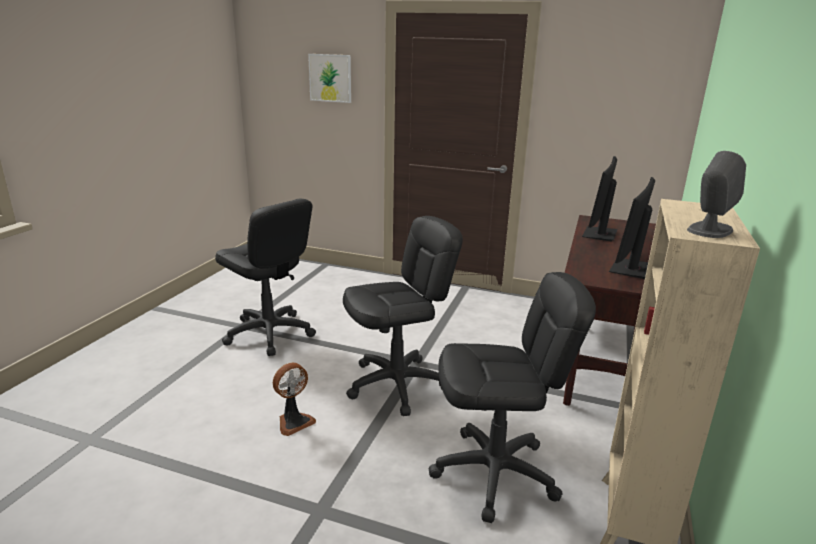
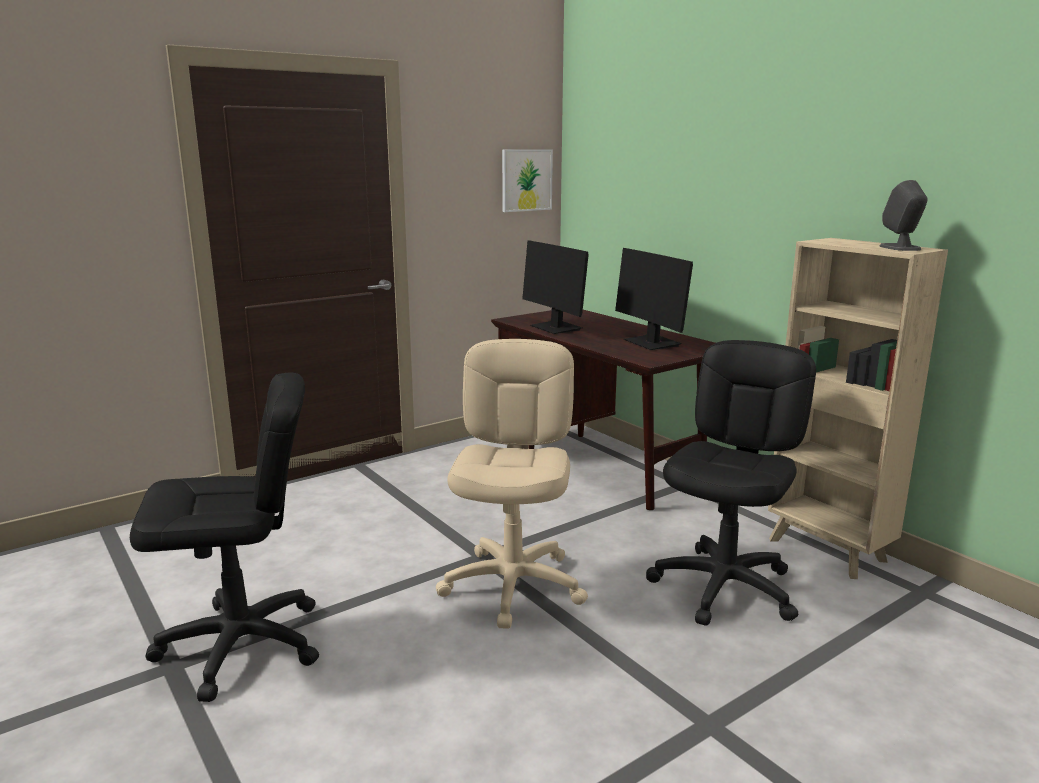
camera: 55 degrees left, 5 degrees down
fan [273,363,316,436] -> none
picture [308,54,351,103] -> picture moved to [502,149,553,212]
black office chair [343,216,463,416] -> beige office chair [436,339,588,629]

